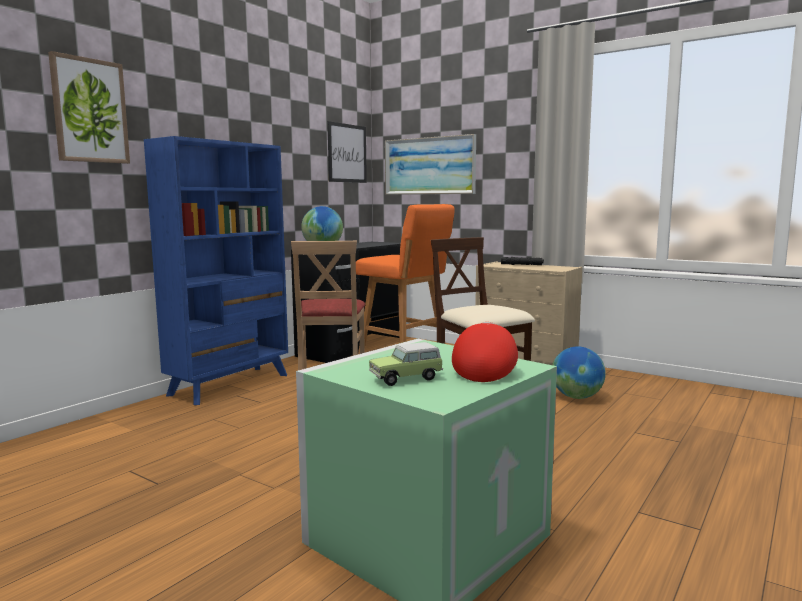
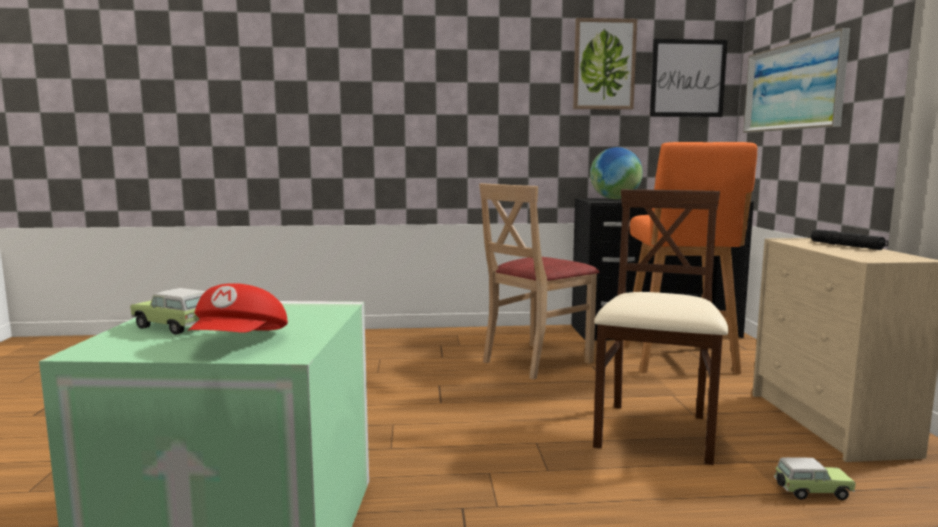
camera: 50 degrees right, 0 degrees up
picture [48,51,130,164] -> picture moved to [573,18,637,110]
blue bookcase [144,136,288,405] -> none
red cap [452,322,518,382] -> red cap turned 120 degrees clockwise [188,283,288,333]
globe [552,346,606,399] -> toy car [774,457,856,500]

